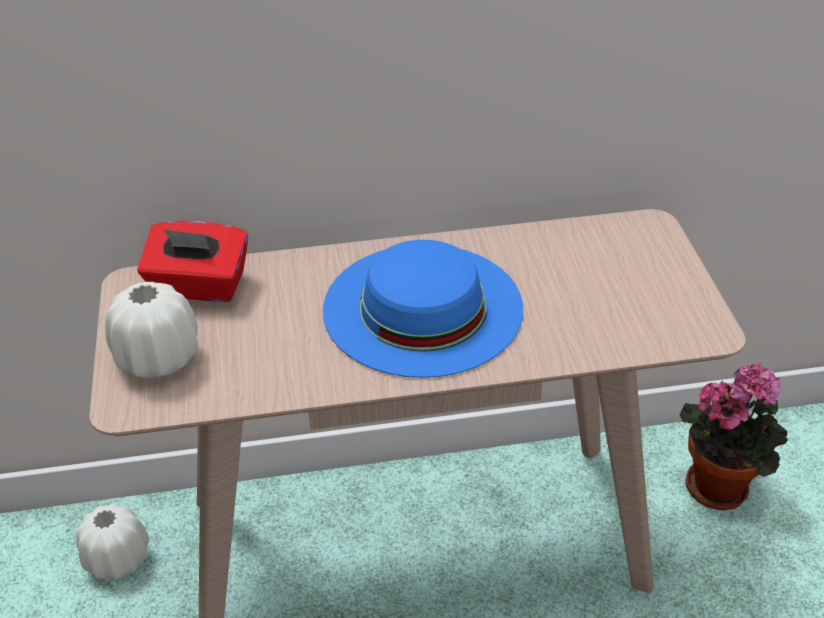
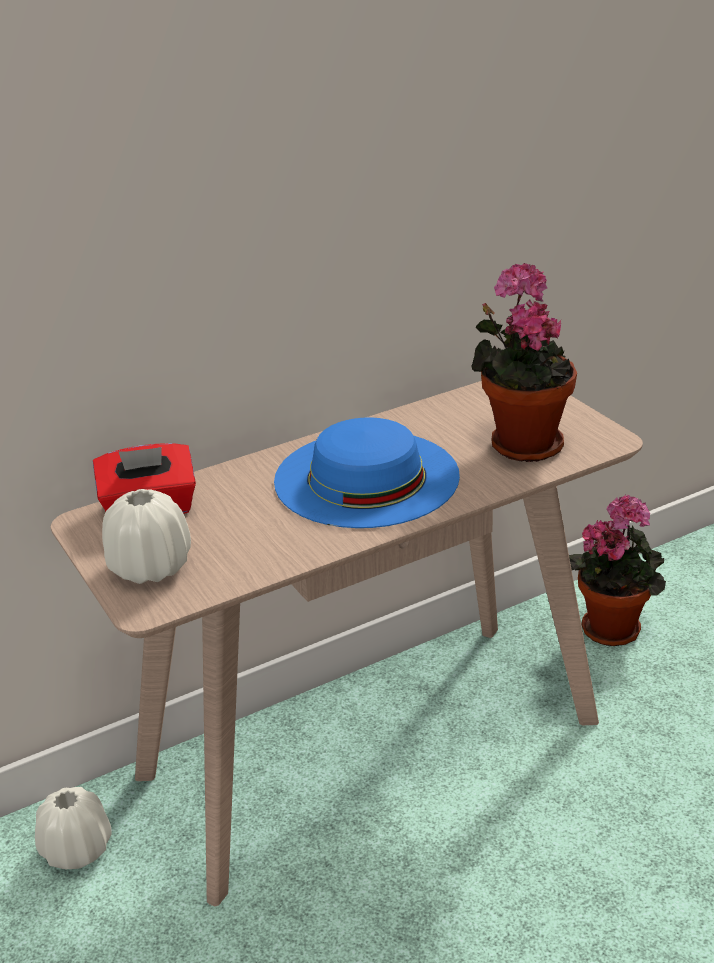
camera: 20 degrees left, 10 degrees down
none -> potted plant [471,263,577,462]

